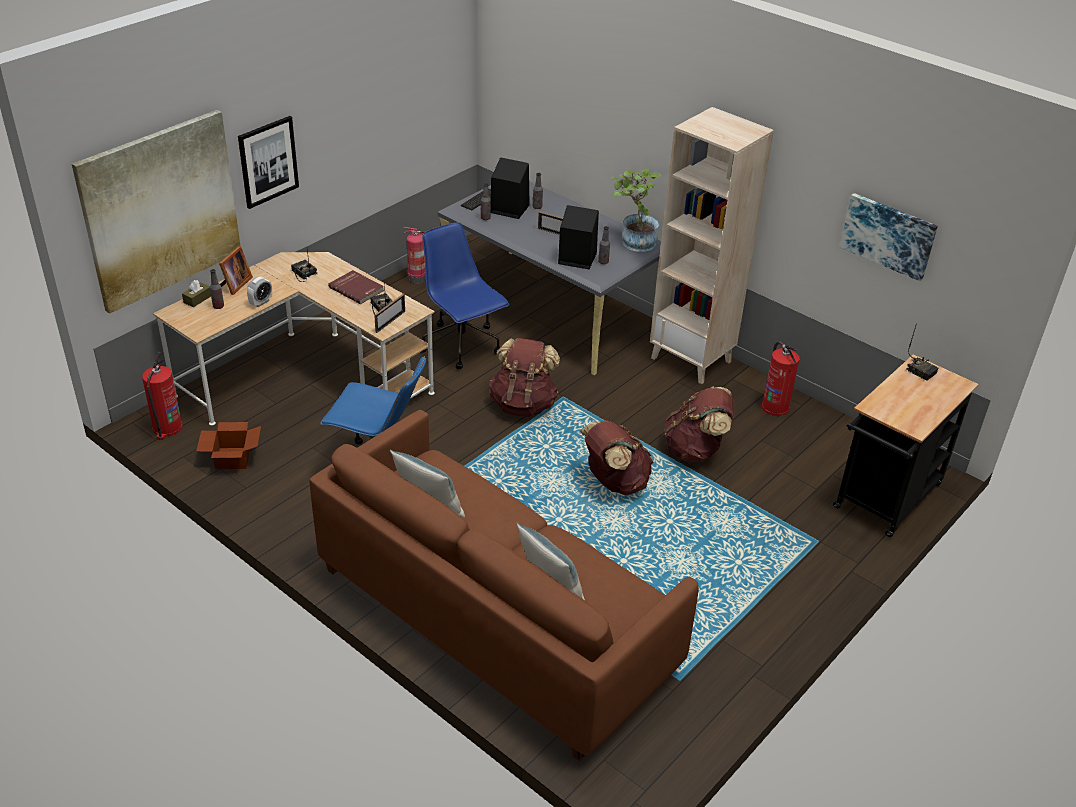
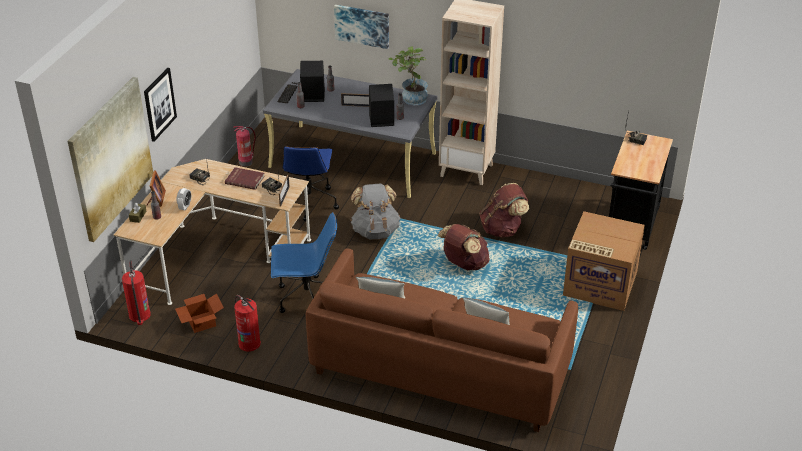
camera: 20 degrees left, 0 degrees up
blue office chair [421,222,509,369] -> blue office chair turned 120 degrees counterclockwise [283,146,339,222]
brown backpack [489,338,560,417] -> grey backpack [350,183,401,239]
fire extinguisher [762,341,799,416] -> fire extinguisher moved to [234,295,261,352]
picture [840,193,938,281] -> picture moved to [334,5,389,49]
none -> cardboard box [563,211,645,311]

